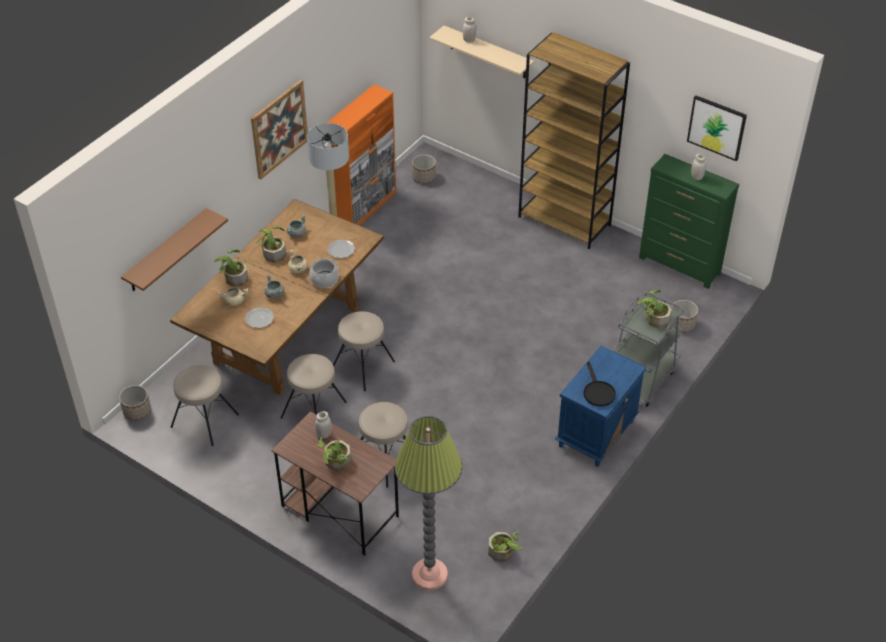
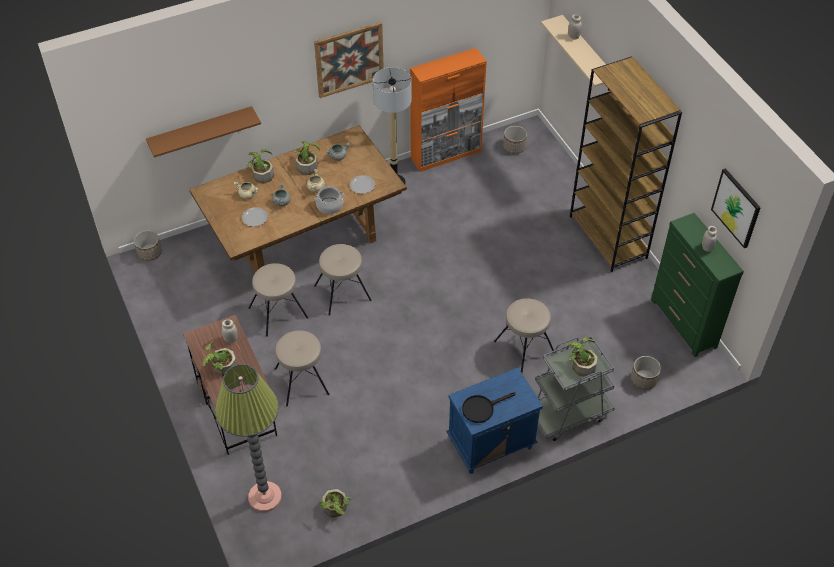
camera: 30 degrees right, 5 degrees up
beige stool [170,365,239,446] -> beige stool moved to [494,298,554,373]
black frying pan [584,361,616,406] -> black frying pan turned 45 degrees clockwise [462,392,516,423]

